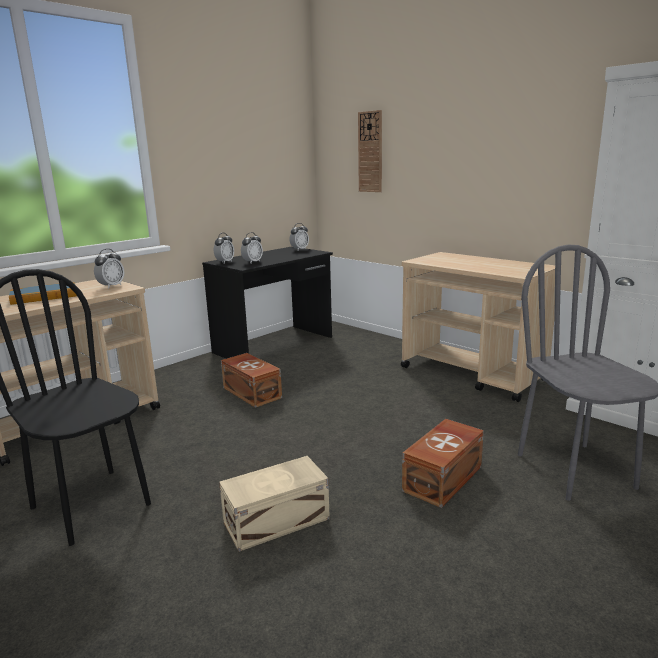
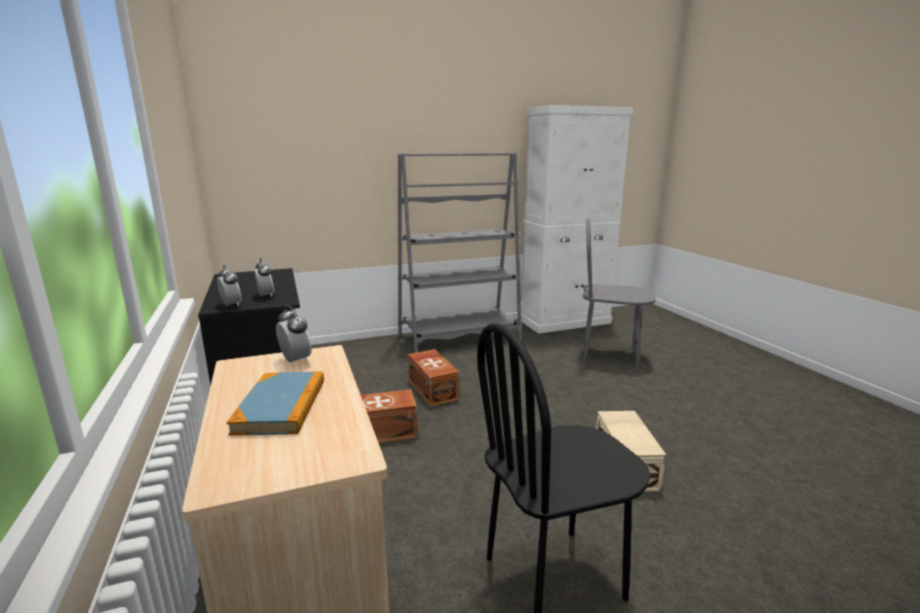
camera: 65 degrees left, 0 degrees up
alarm clock [289,223,309,250] -> none
wall clock [358,110,382,192] -> none
beige cart [401,252,555,402] -> grey bookcase [398,153,522,353]
brown storage box [402,419,484,508] -> brown storage box moved to [408,349,459,407]

